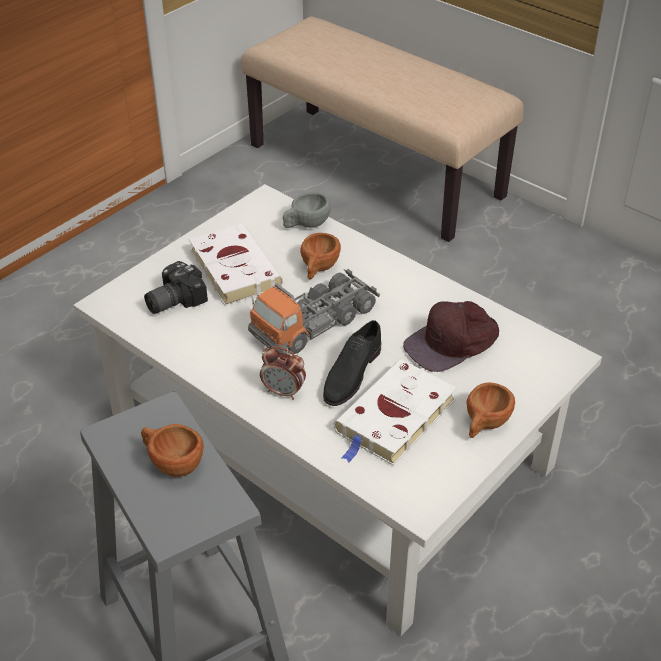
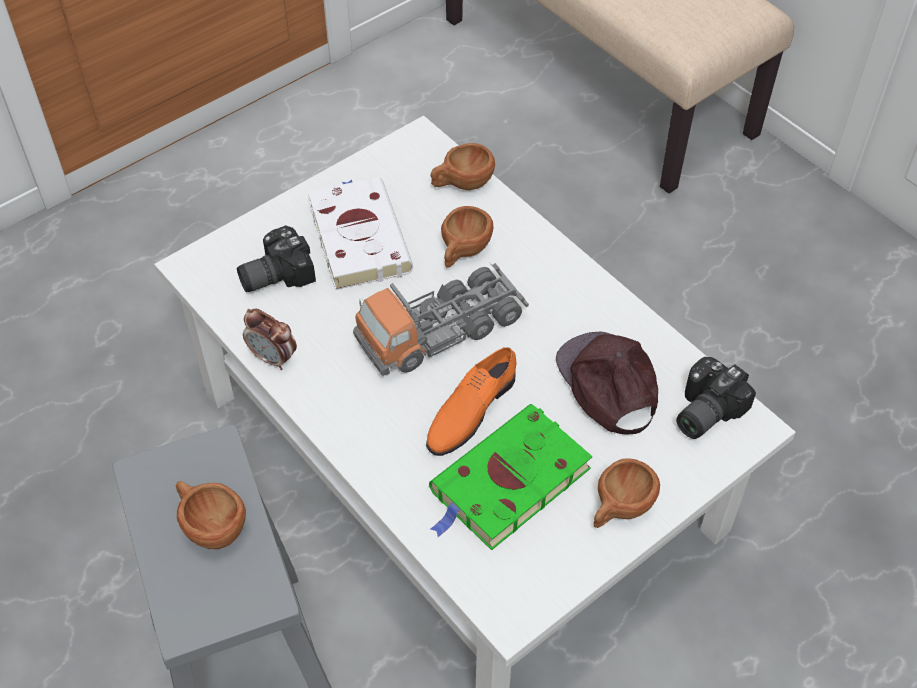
camera: 10 degrees right, 10 degrees up
alarm clock [260,346,306,400] -> alarm clock moved to [243,309,297,370]
grey cup [283,192,331,228] -> brown cup [430,143,495,190]
black shoe [323,320,381,406] -> orange shoe [426,347,517,456]
white book [333,359,457,466] -> green book [429,404,593,550]
brown cap [403,301,499,372] -> brown cap turned 90 degrees clockwise [556,332,658,435]
none -> camera [676,357,756,439]

